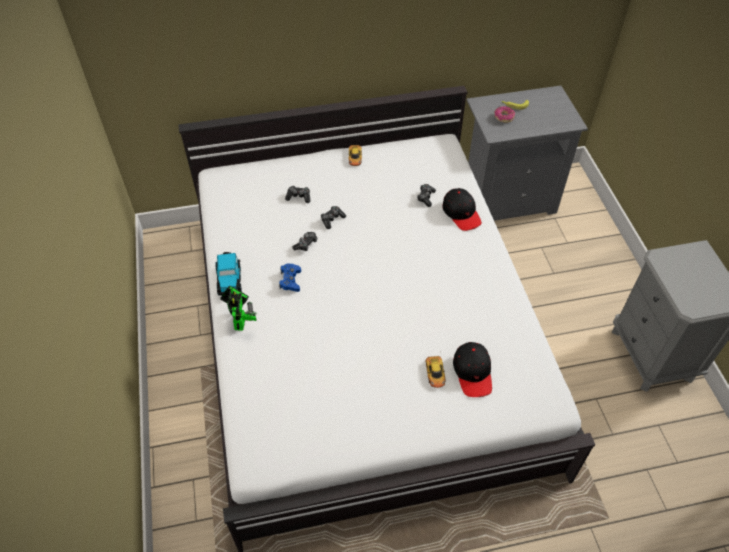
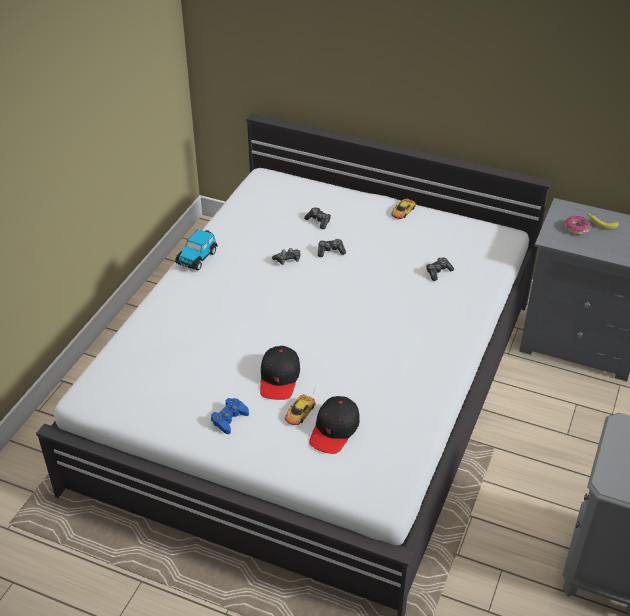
camera: 35 degrees right, 10 degrees down
toy robot [220,286,257,331] -> none
blue game controller [279,264,301,292] -> blue game controller moved to [211,398,249,434]
black cap [442,188,482,231] -> black cap moved to [260,346,300,400]

